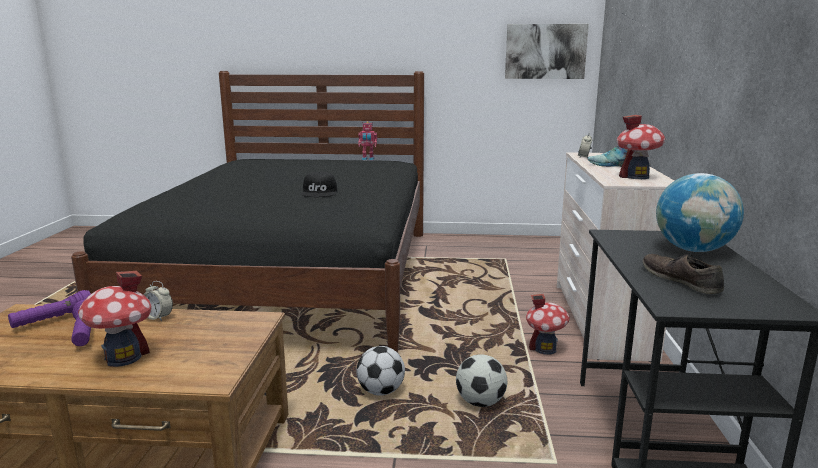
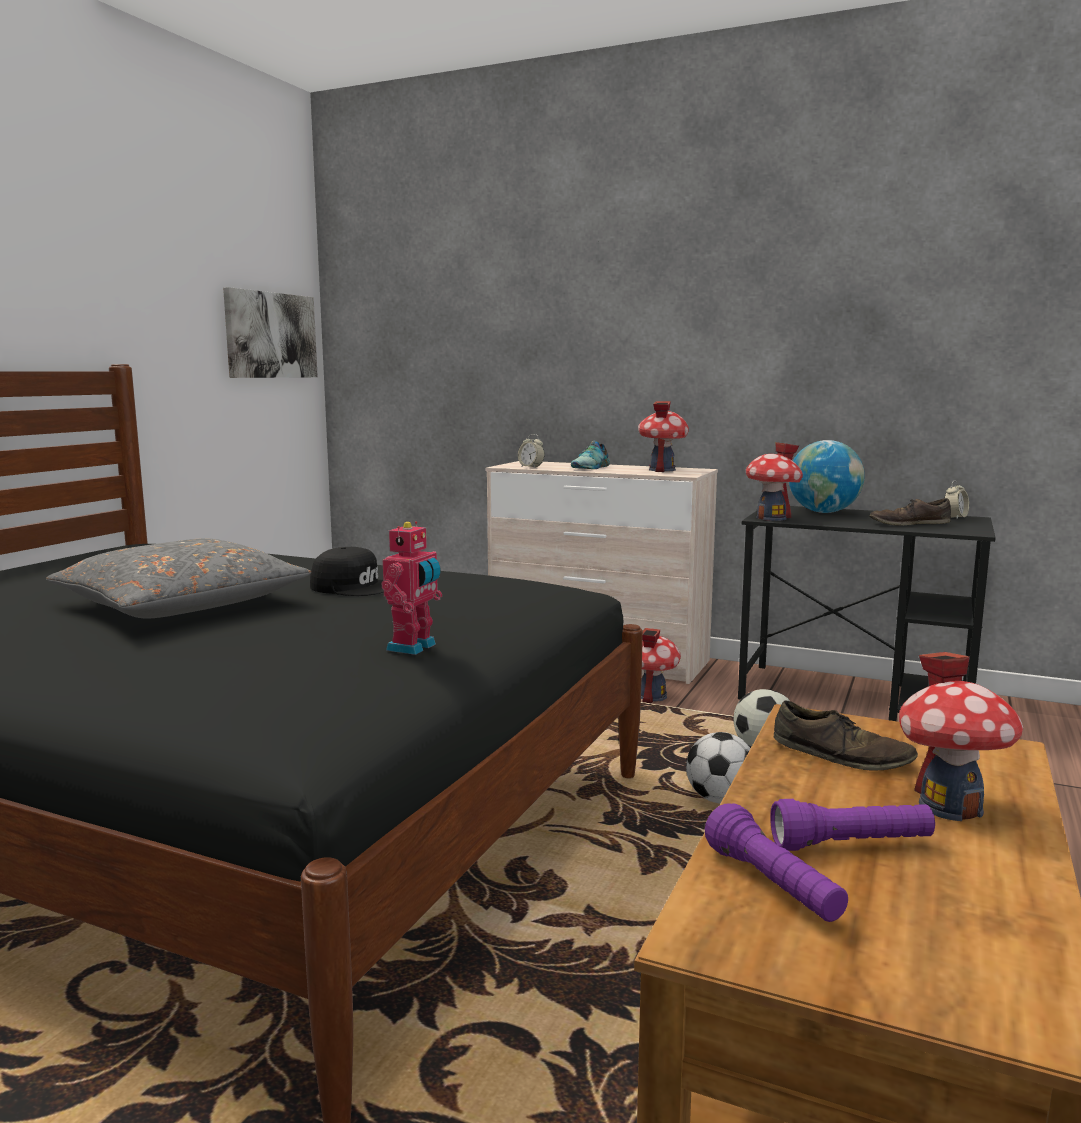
camera: 70 degrees left, 5 degrees down
alarm clock [143,281,173,321] -> alarm clock moved to [944,480,969,519]
toy robot [358,121,377,160] -> toy robot moved to [381,521,442,655]
none -> grey pillow [46,538,311,619]
none -> toy house [746,442,803,521]
none -> brown shoe [774,700,918,771]

